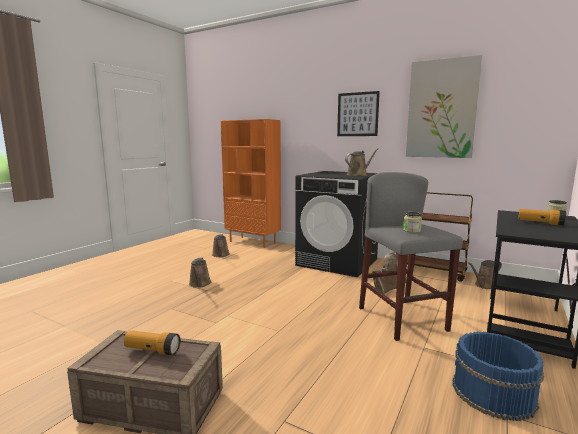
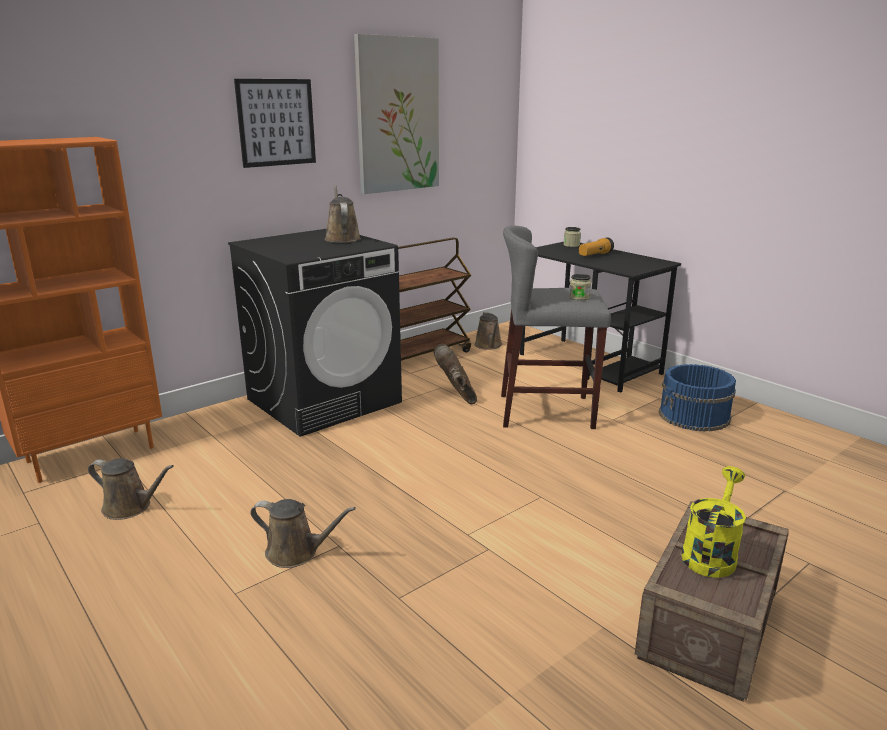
camera: 70 degrees left, 10 degrees up
flashlight [124,330,180,355] -> yellow watering can [681,466,746,578]

